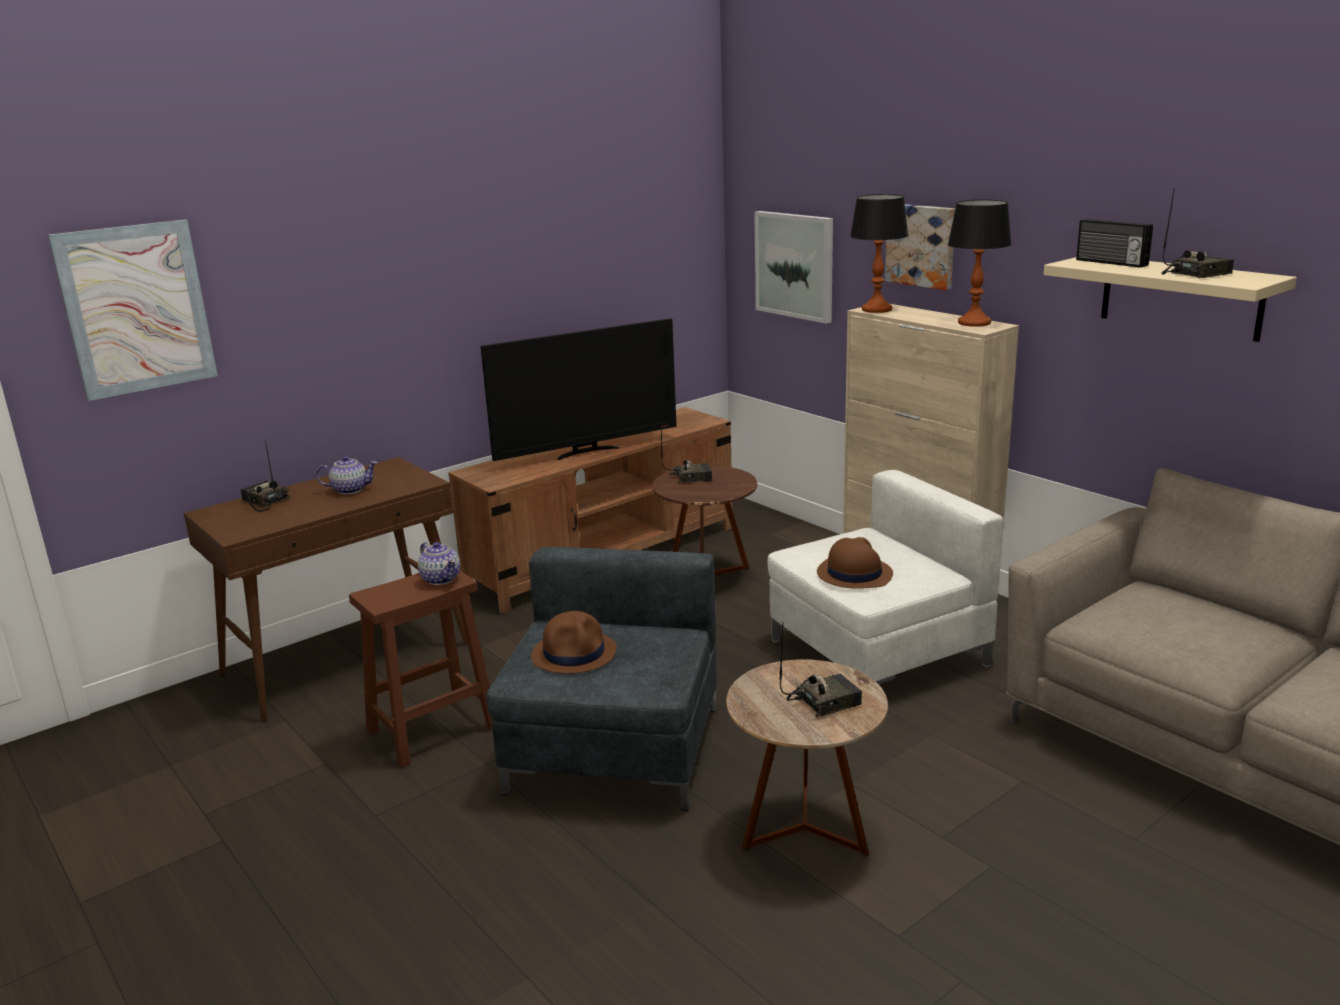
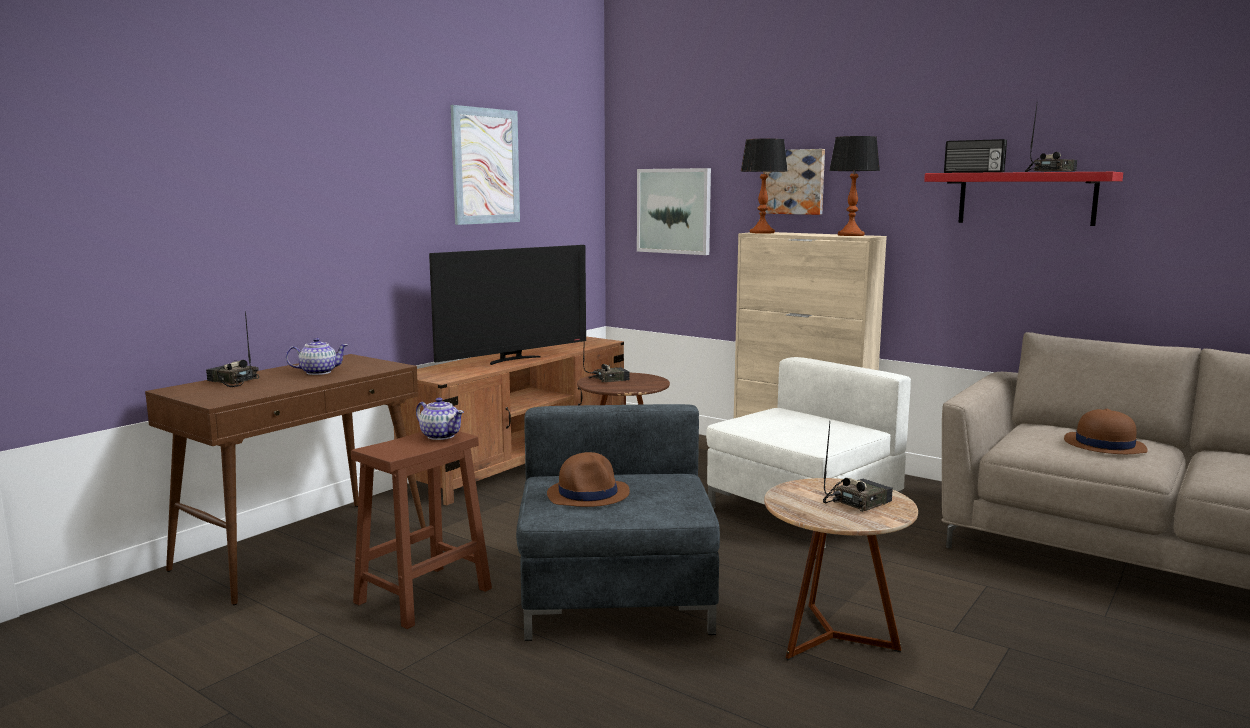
camera: 15 degrees left, 10 degrees down
picture [48,219,218,401] -> picture moved to [451,105,520,225]
brown hat [817,537,893,589] -> brown hat moved to [1064,409,1148,454]
beige shelf [1043,257,1297,342] -> red shelf [924,172,1123,226]

